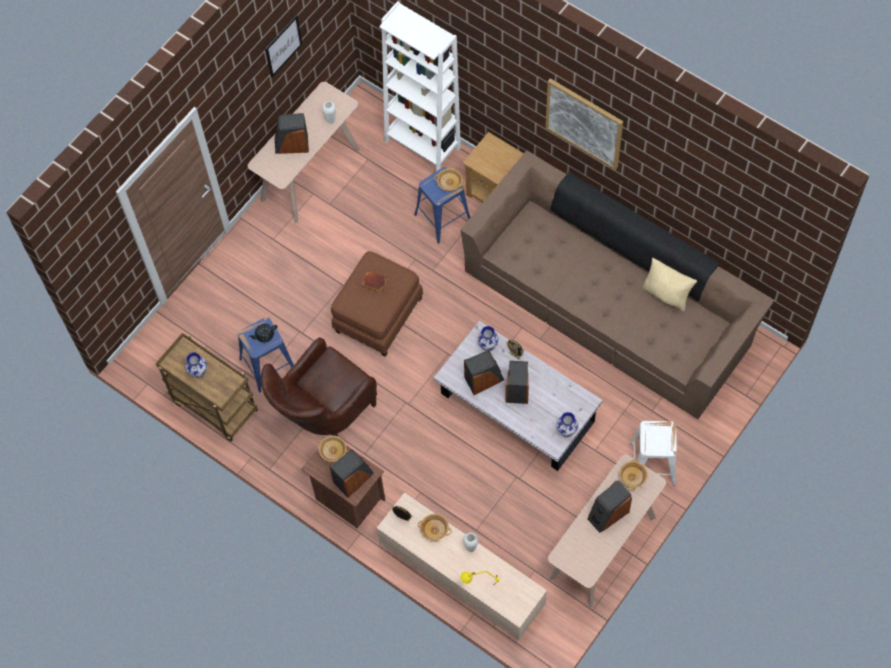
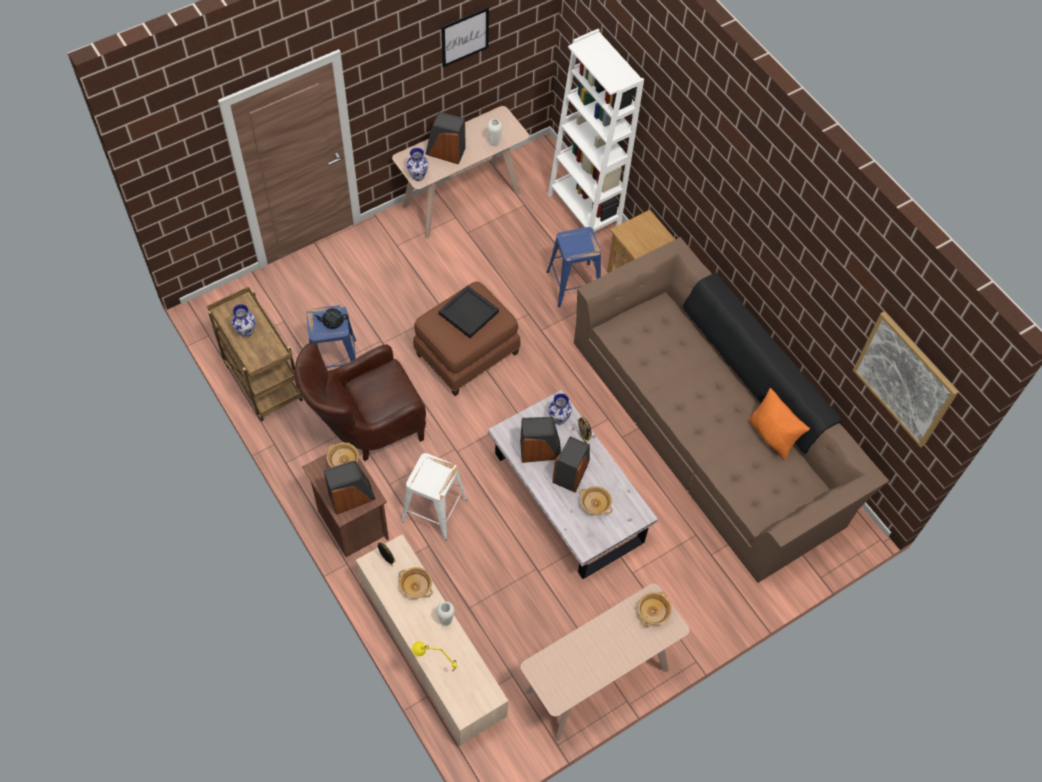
camera: 15 degrees right, 5 degrees down
brown book [361,271,388,293] -> black tray [439,285,499,338]
beige bowl [434,168,465,191] -> beige bowl moved to [579,486,613,515]
picture [546,78,623,170] -> picture moved to [853,311,958,447]
vase [557,412,578,437] -> vase moved to [406,148,429,181]
speaker [587,480,632,533] -> none
white stool [630,421,677,486] -> white stool moved to [401,453,467,540]
beige pillow [642,258,697,311] -> orange pillow [749,388,810,459]

